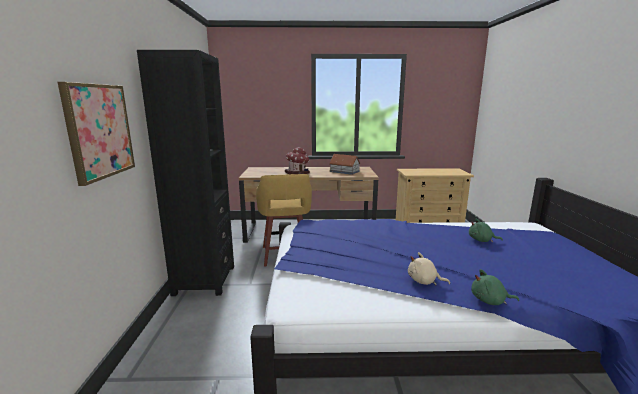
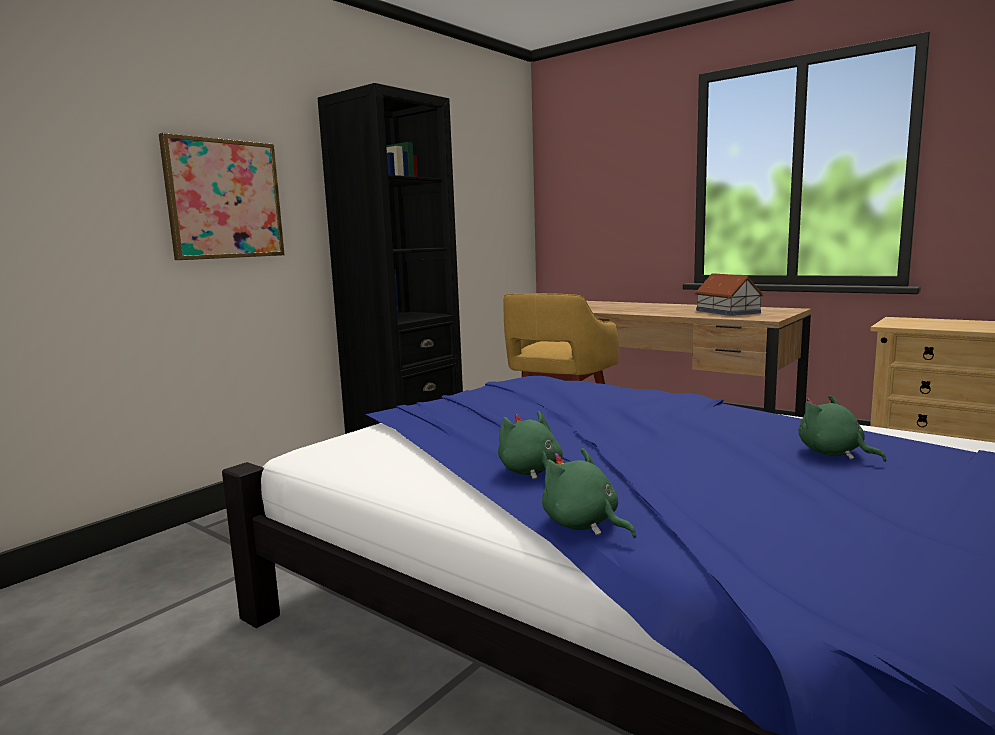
camera: 40 degrees right, 5 degrees down
toy house [285,147,310,174] -> none
beige plush toy [408,252,450,285] -> green plush toy [498,411,563,479]

